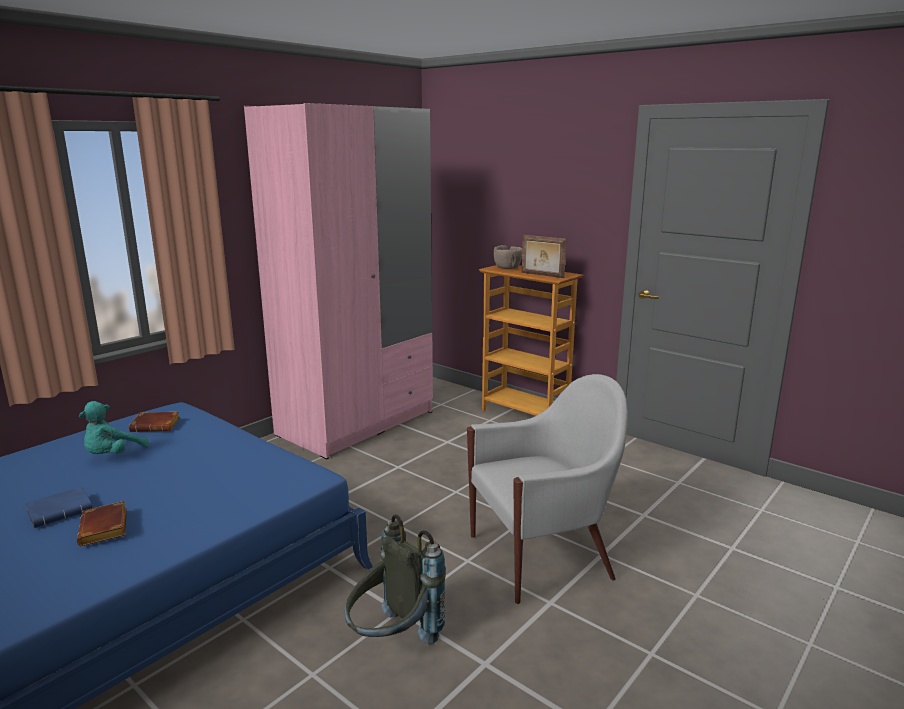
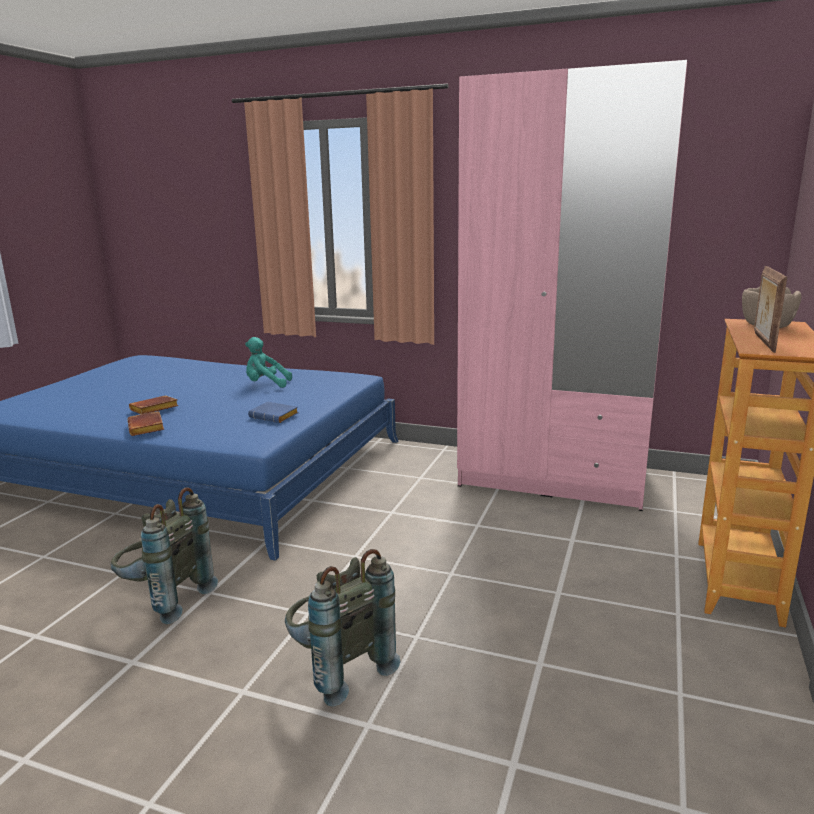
camera: 70 degrees right, 0 degrees up
blue book [25,486,92,528] -> blue book moved to [248,402,298,423]
brown book [129,412,180,432] -> brown book moved to [128,411,164,436]
white armchair [467,374,628,604] -> grey backpack [285,549,401,707]

